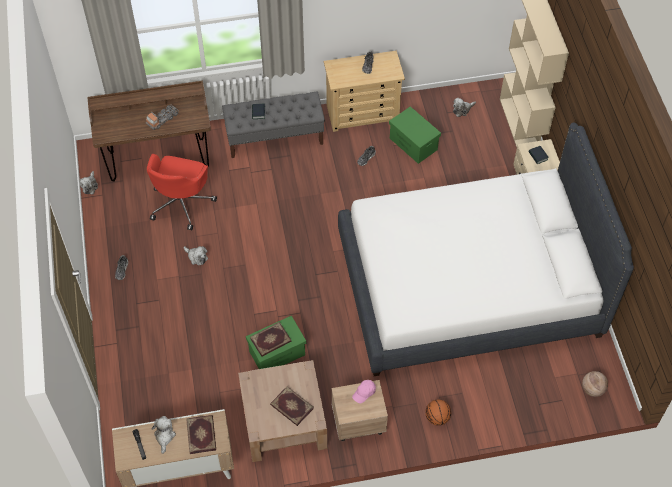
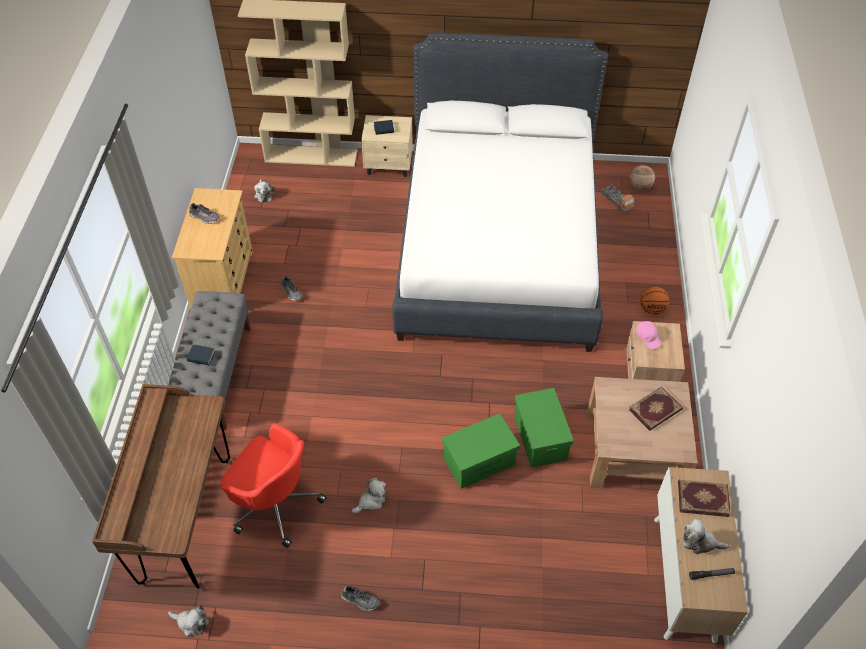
camera: 75 degrees left, 5 degrees down
toy truck [146,104,179,130] -> toy truck moved to [601,184,635,212]
book [250,322,291,357] -> none
green storage box [389,106,441,164] -> green storage box moved to [442,413,520,489]

